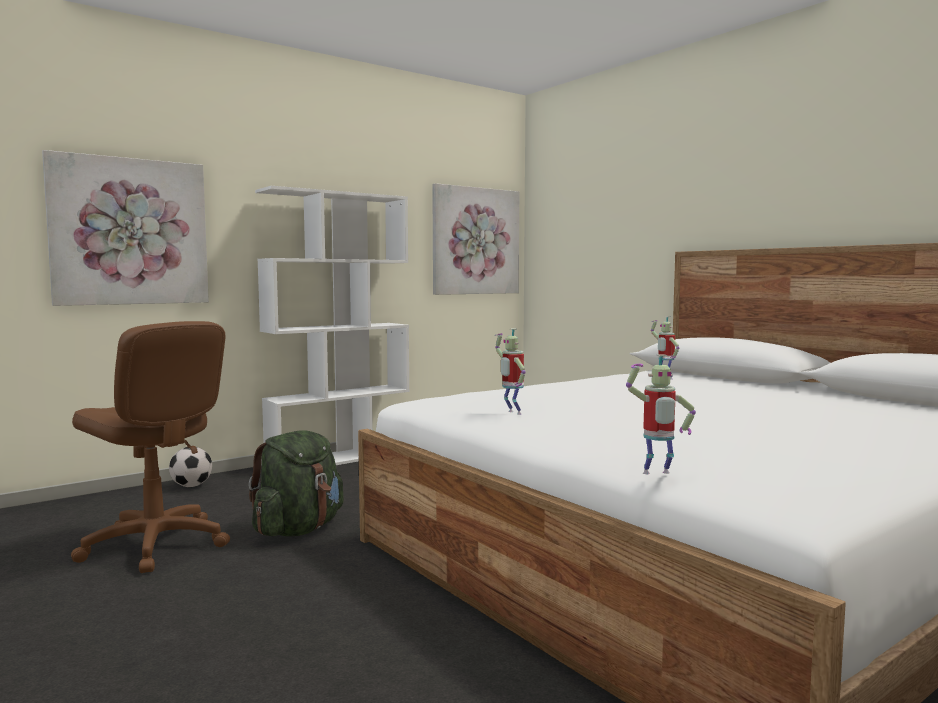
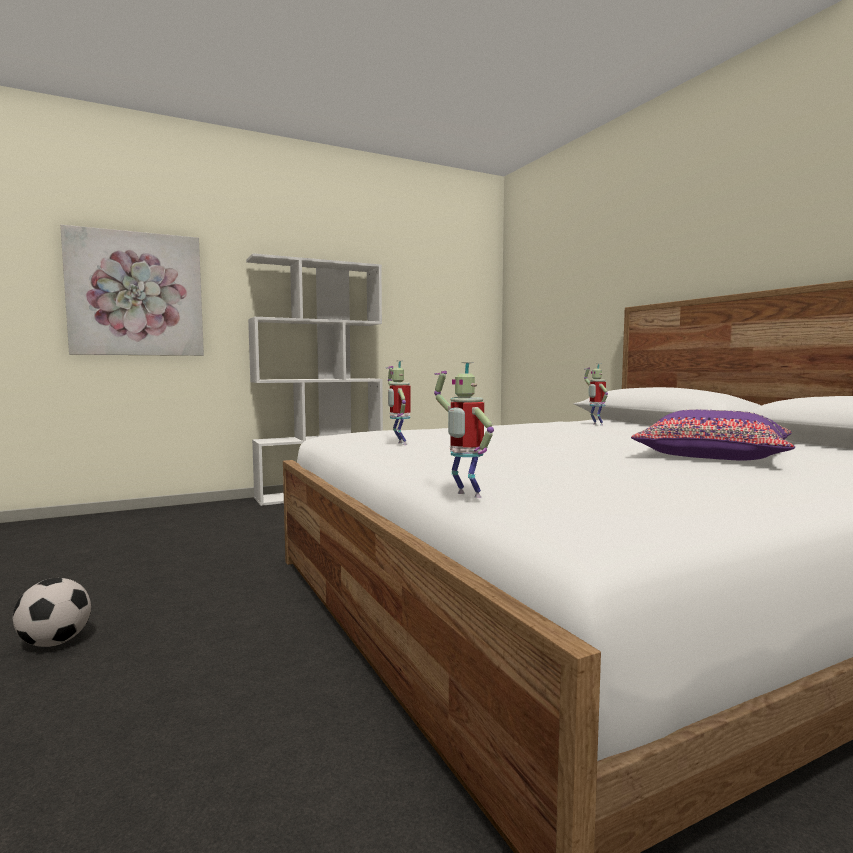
camera: 10 degrees right, 0 degrees up
brown office chair [71,321,230,573] -> none
football [169,447,212,487] -> football moved to [13,578,91,647]
green backpack [249,430,344,536] -> none
picture [432,183,519,295] -> none
toy robot [626,354,696,474] -> toy robot turned 45 degrees clockwise [434,362,494,498]
none -> purple pillow [631,409,795,460]

